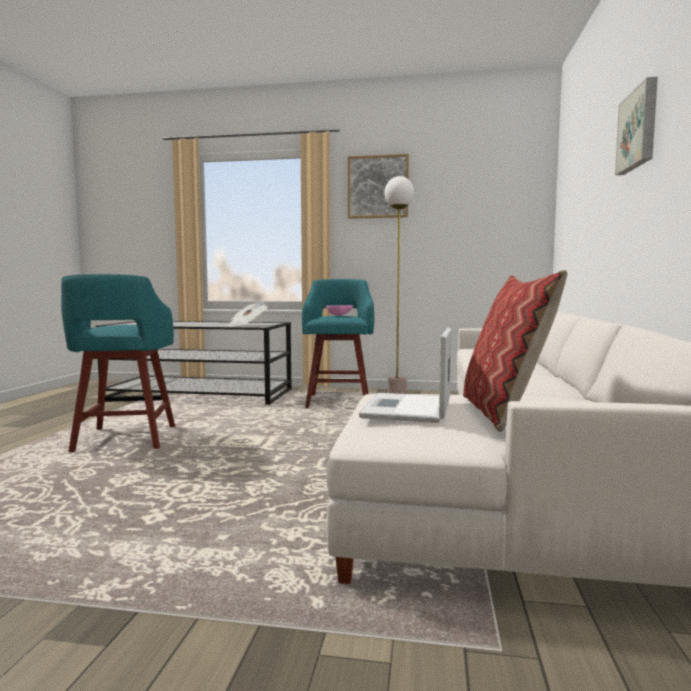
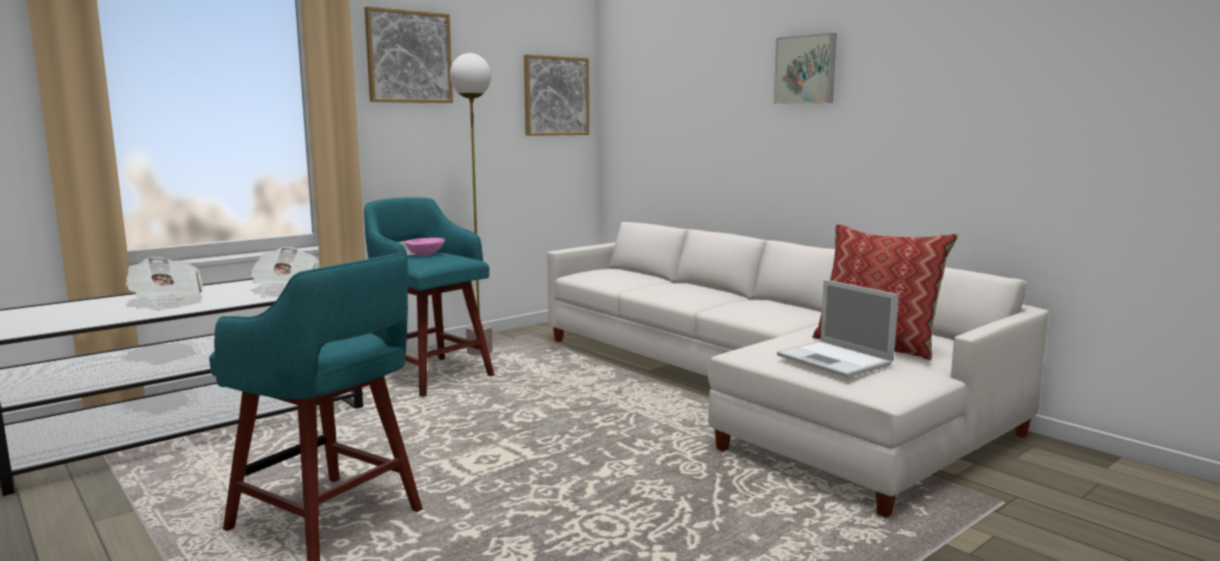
camera: 50 degrees left, 5 degrees up
none -> newspaper [125,257,203,309]
none -> picture [524,55,589,136]

